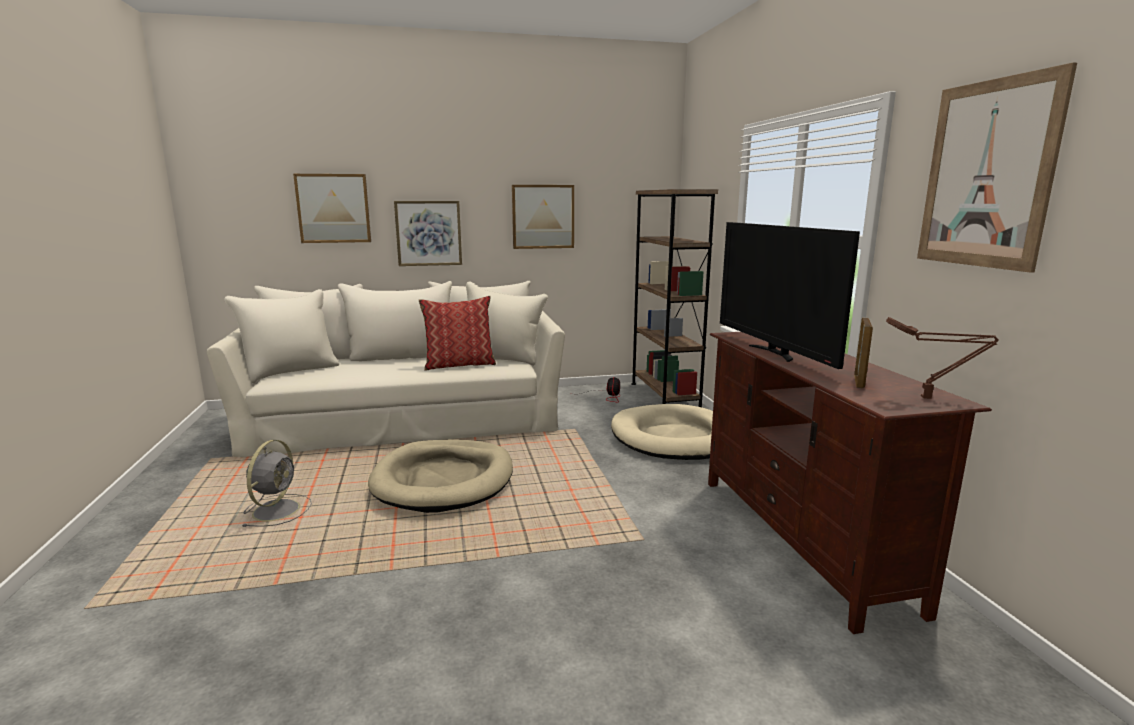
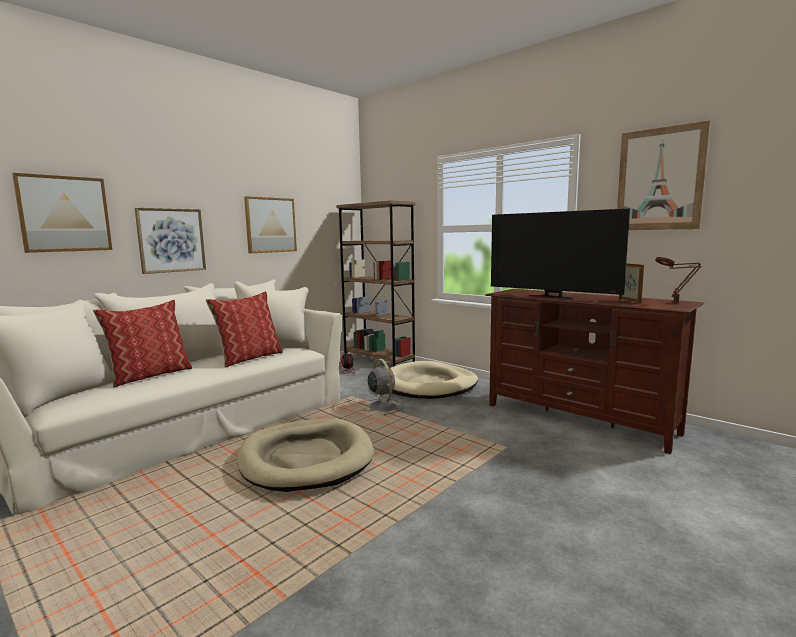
camera: 35 degrees left, 5 degrees down
grey fan [242,440,312,527] -> grey fan moved to [362,359,404,416]
none -> pillow [93,300,192,388]

